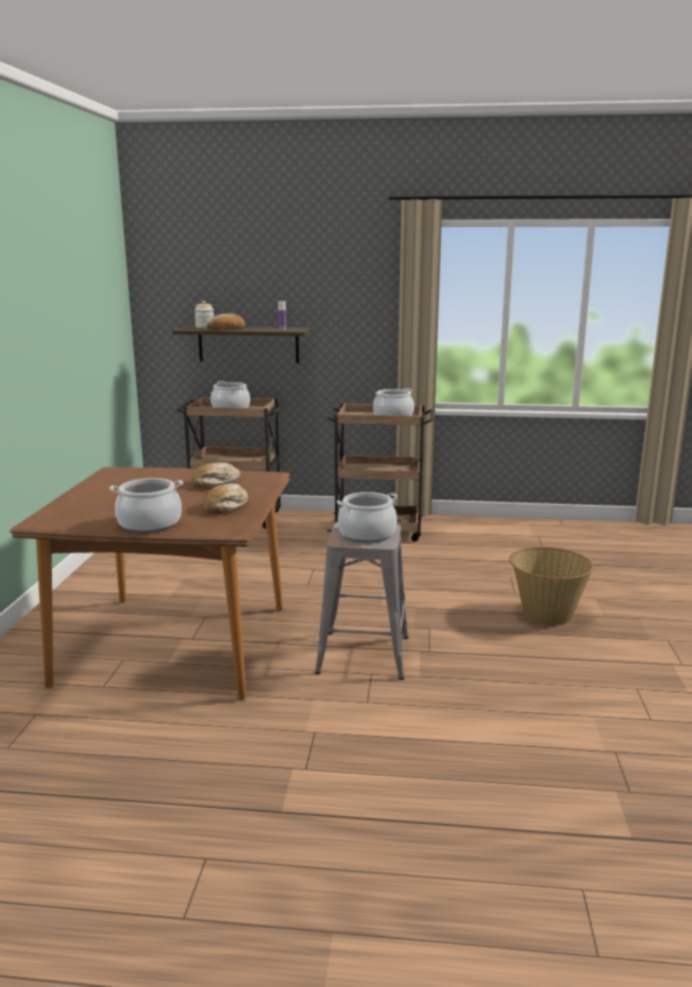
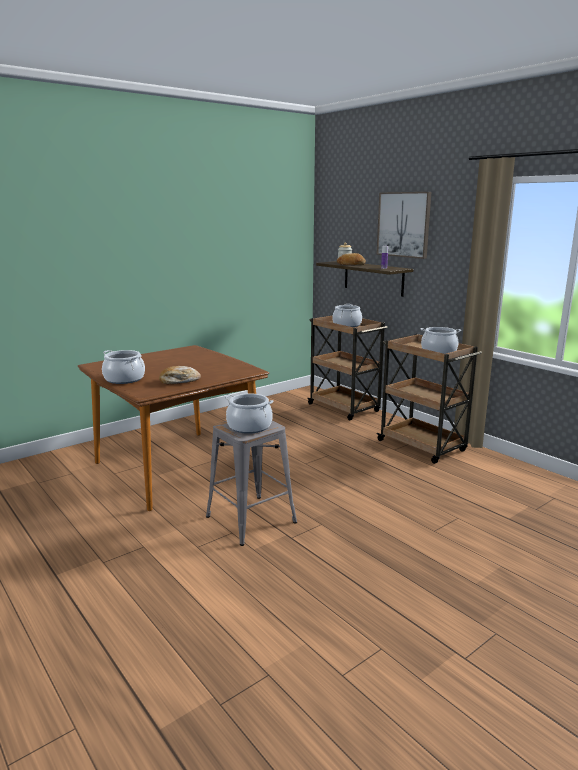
camera: 45 degrees right, 0 degrees up
bread [191,463,240,488] -> none
basket [509,547,594,626] -> none
none -> picture [376,192,431,259]

